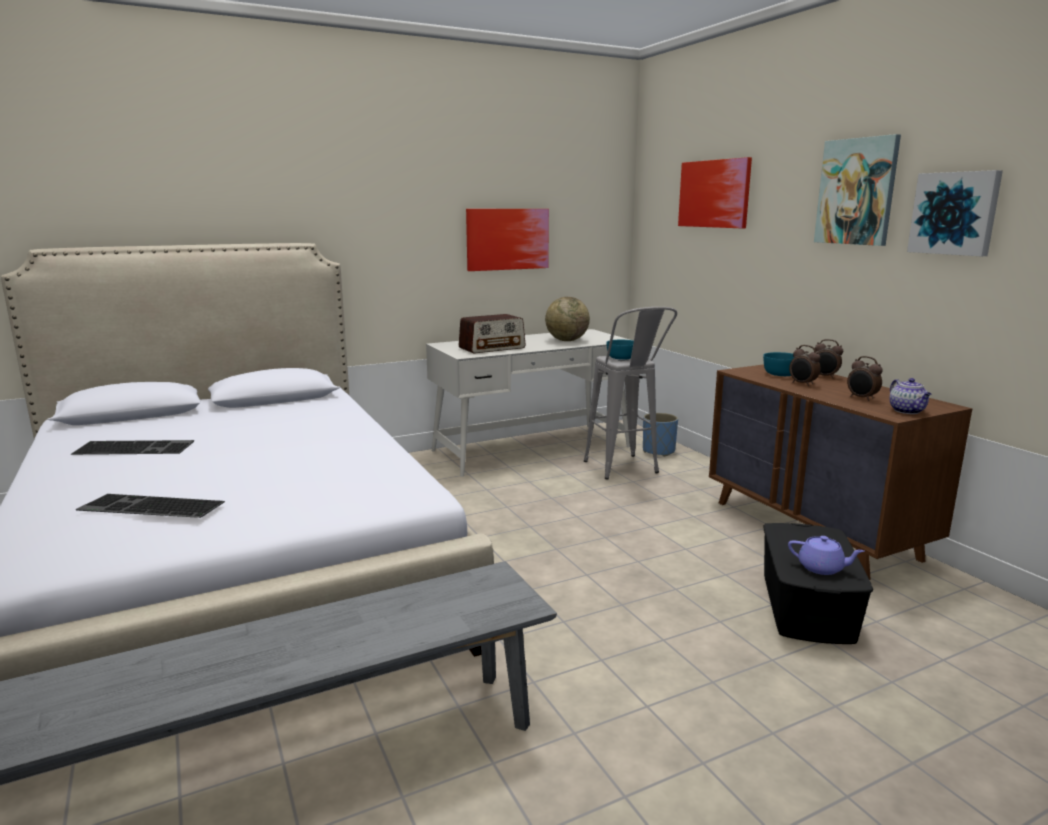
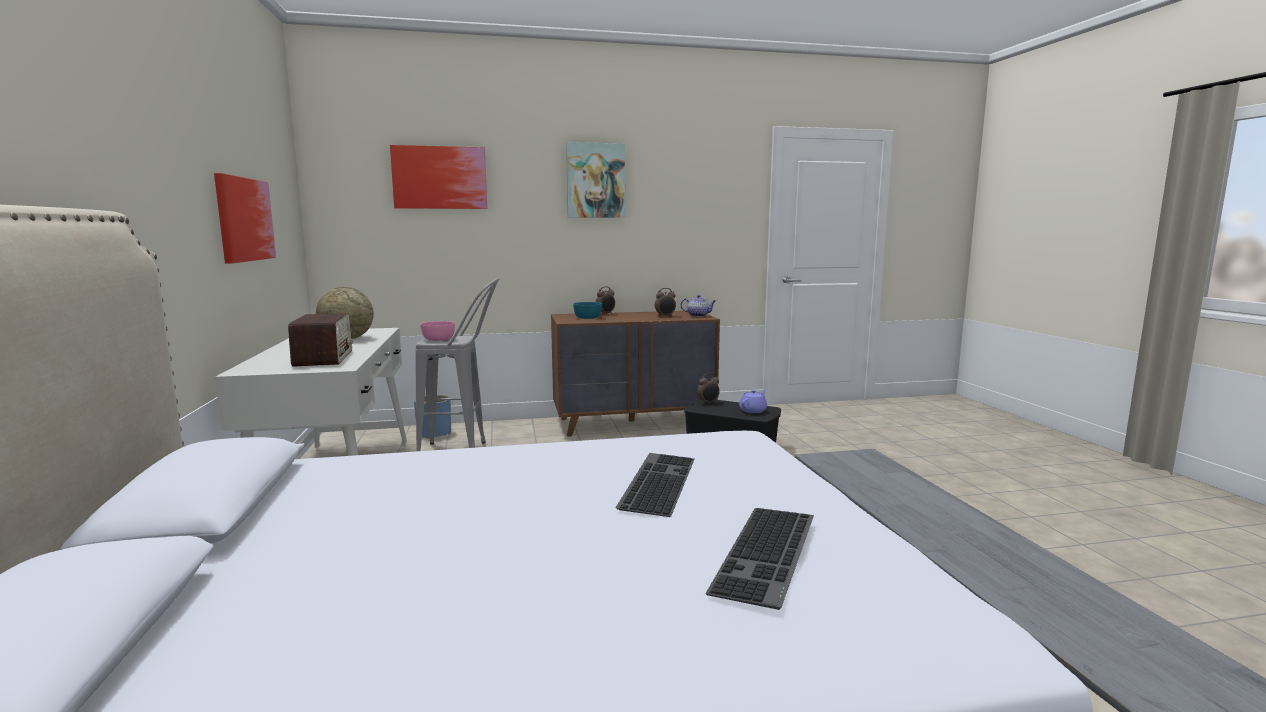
camera: 75 degrees left, 5 degrees down
keyboard [70,440,194,455] -> keyboard moved to [616,453,695,517]
turquoise bowl [606,340,634,360] -> pink bowl [420,321,455,341]
alarm clock [789,345,821,386] -> alarm clock moved to [697,373,720,404]
picture [907,170,1003,256] -> none

